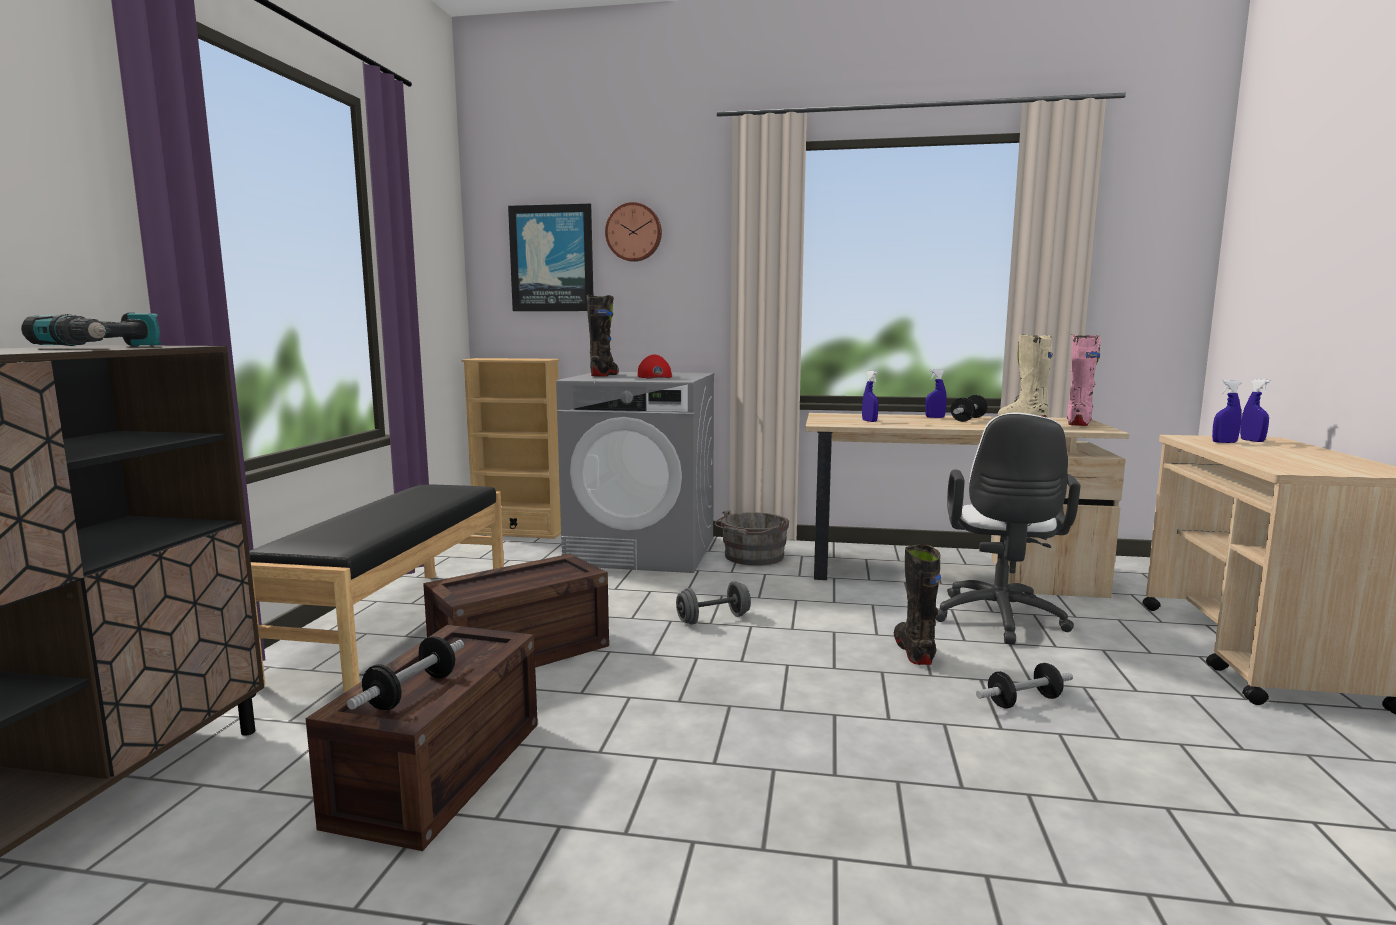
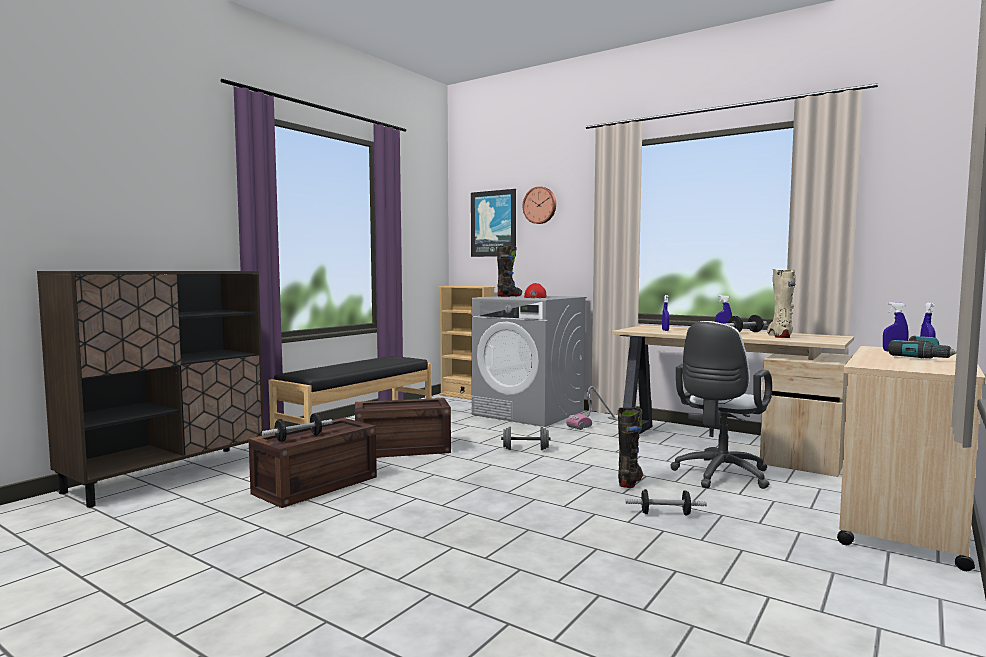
camera: 25 degrees right, 5 degrees down
power drill [21,312,161,346] -> power drill moved to [888,336,956,358]
grey bucket [715,510,789,566] -> vacuum cleaner [566,386,618,430]
pink boot [1067,334,1101,426] -> none

